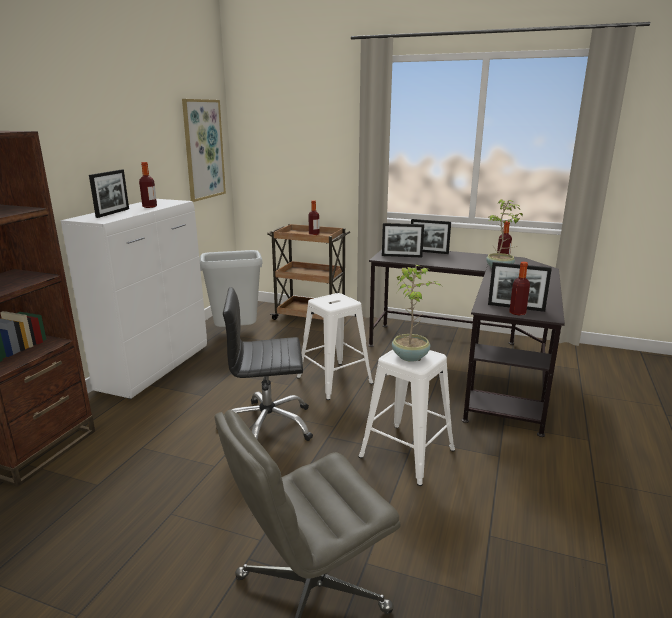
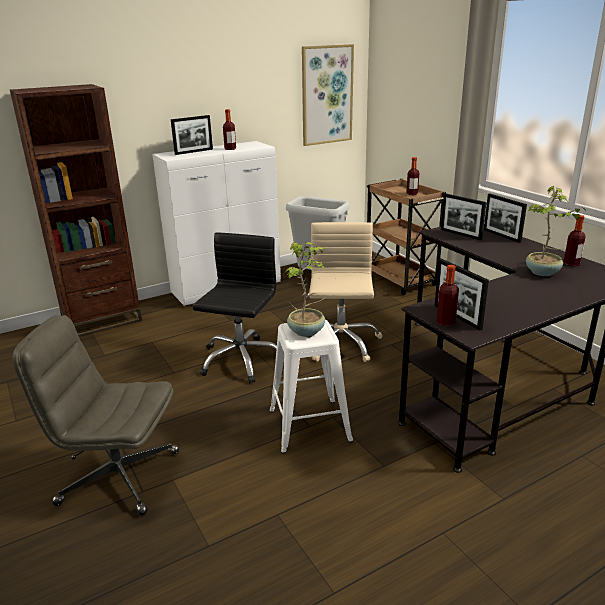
camera: 40 degrees right, 5 degrees up
black office chair [216,287,313,441] -> black office chair turned 75 degrees clockwise [193,232,277,383]
white stool [297,293,373,400] -> beige office chair [308,222,383,362]

